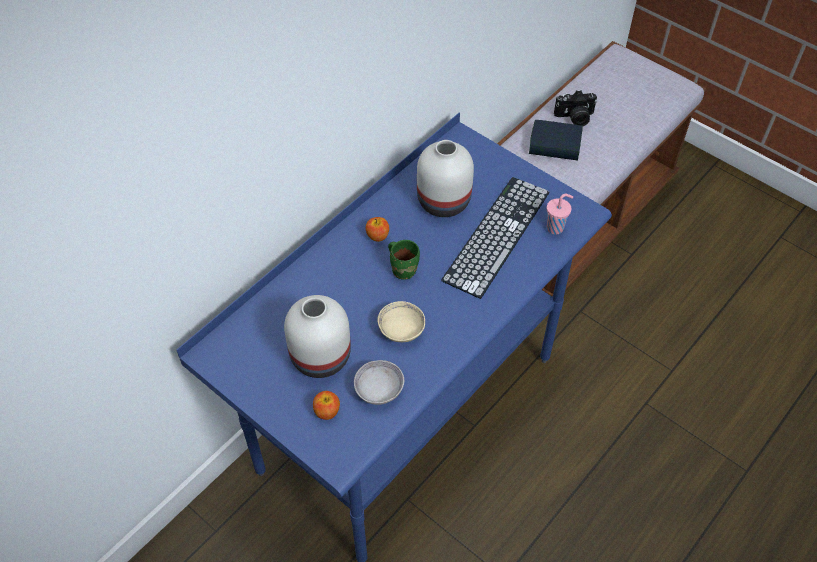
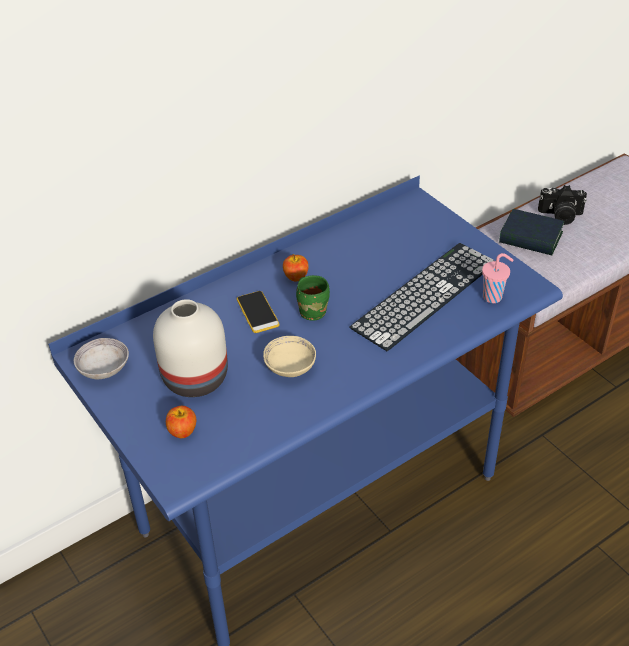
camera: 15 degrees right, 10 degrees down
grey bowl [354,360,404,405] -> grey bowl moved to [74,338,129,379]
white vase [417,140,474,217] -> none
none -> phone [237,291,280,333]

